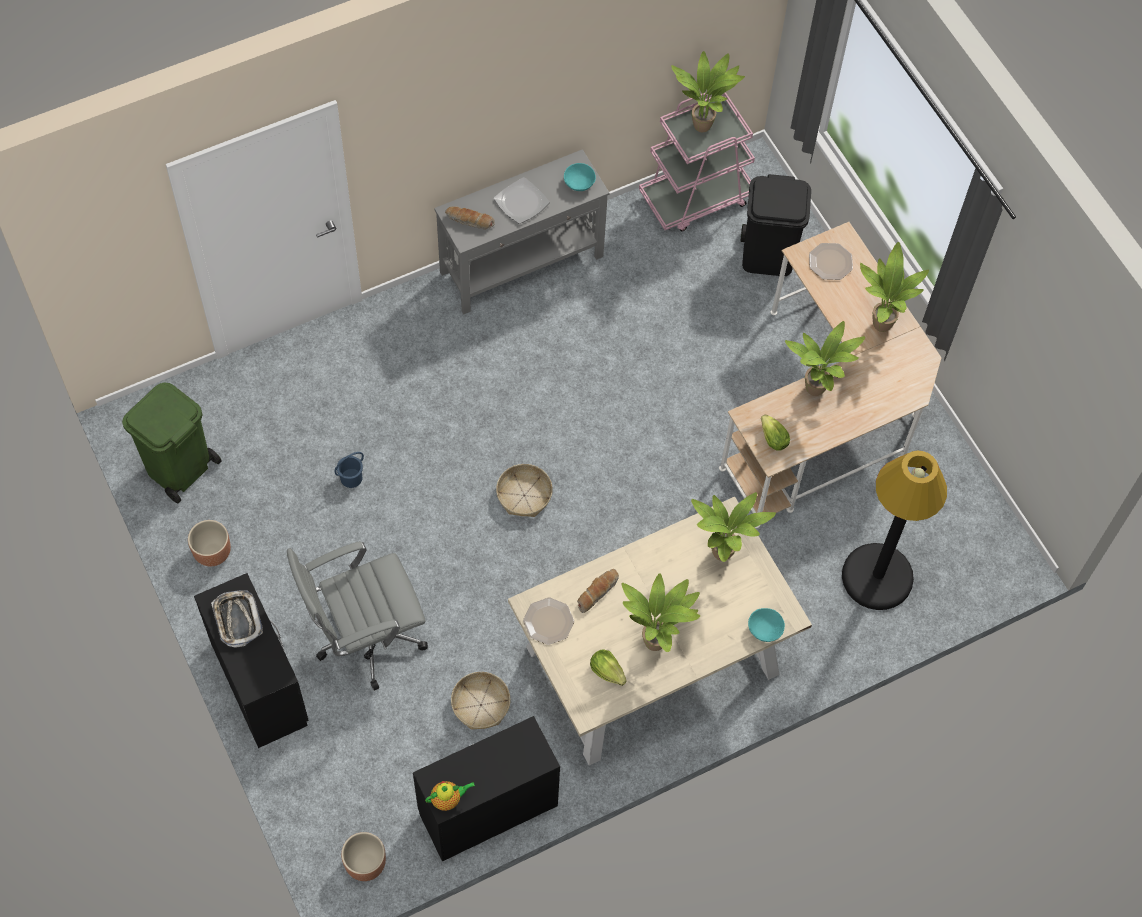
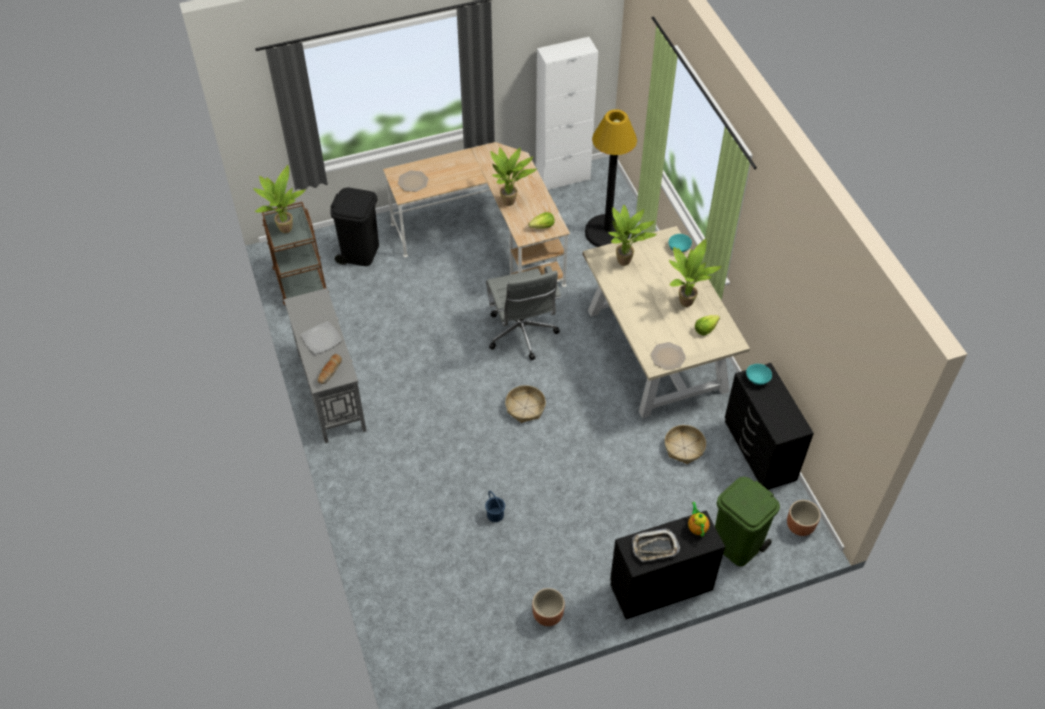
camera: 80 degrees left, 10 degrees down
green trash can [122,382,222,503] -> green trash can moved to [715,477,780,566]
grey office chair [287,541,428,691] -> grey office chair moved to [486,266,561,360]
teapot [425,781,475,811] -> teapot moved to [688,502,710,537]
turquoise bowl [564,163,596,191] -> turquoise bowl moved to [746,364,772,385]
bread [577,569,619,613] -> none
pink cart [639,92,755,231] -> brown cart [262,202,329,306]
potted plant [860,242,929,332] -> none
none -> white cabinet [536,37,598,190]

